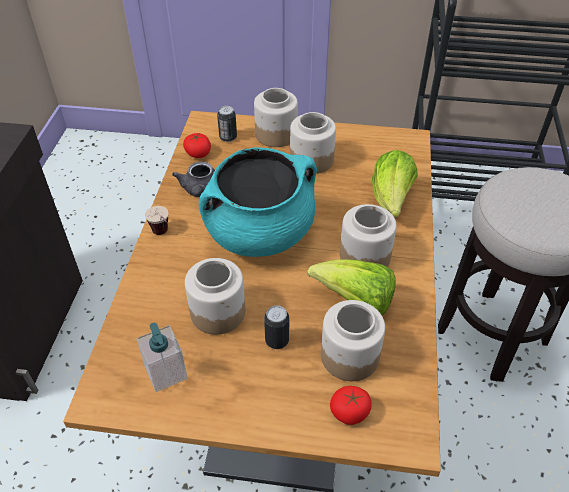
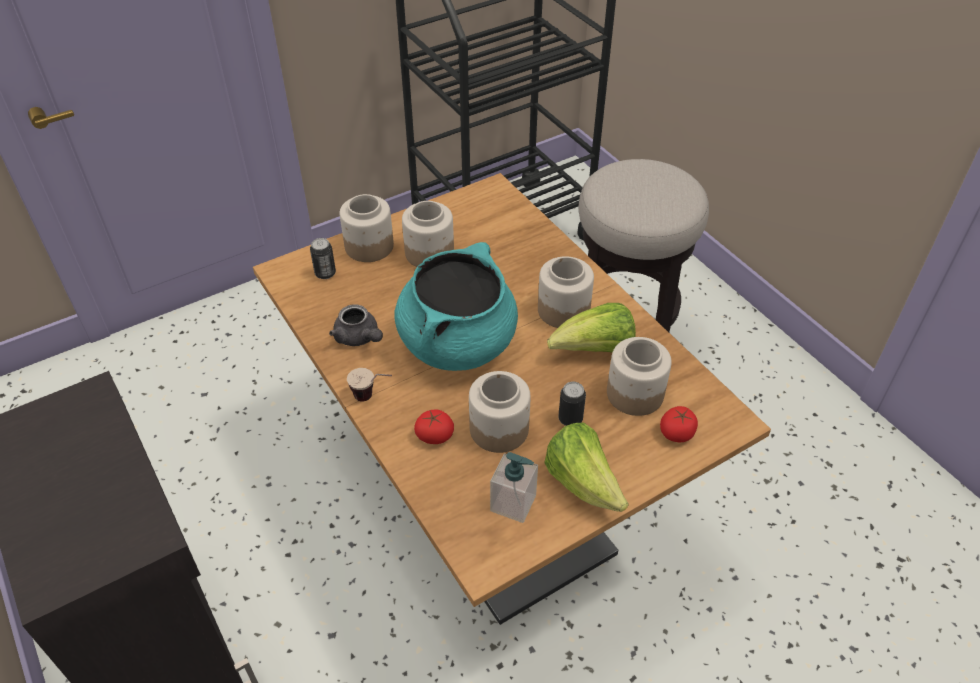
camera: 40 degrees left, 0 degrees up
tomato [183,133,211,158] -> tomato moved to [414,409,454,444]
lettuce [372,150,418,217] -> lettuce moved to [544,423,629,512]

